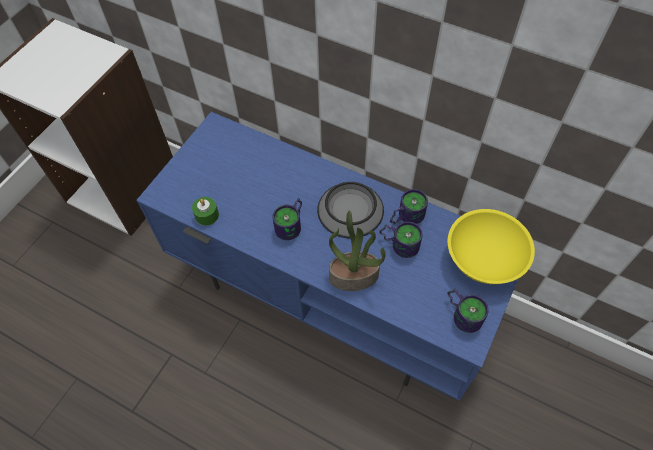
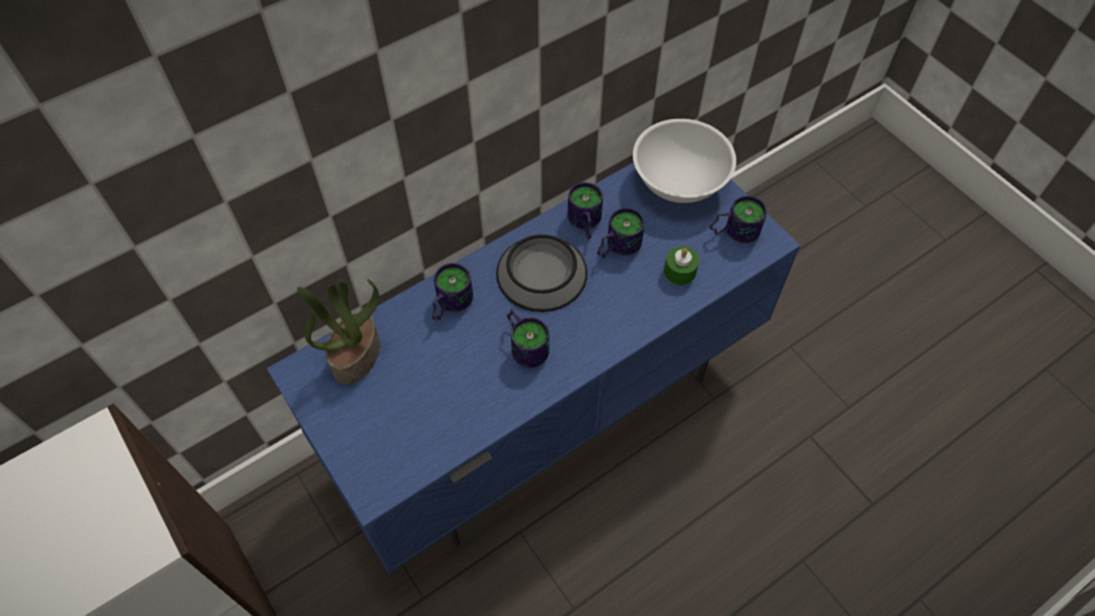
camera: 65 degrees left, 0 degrees up
green candle [192,197,219,225] -> green candle moved to [664,246,699,285]
potted plant [329,211,386,291] -> potted plant moved to [297,279,380,385]
yellow bowl [448,209,535,284] -> white bowl [633,119,736,203]
none -> mug [432,263,473,320]

